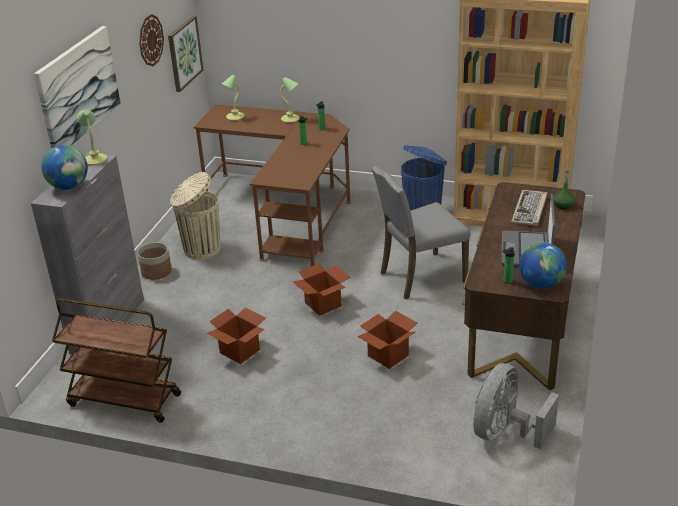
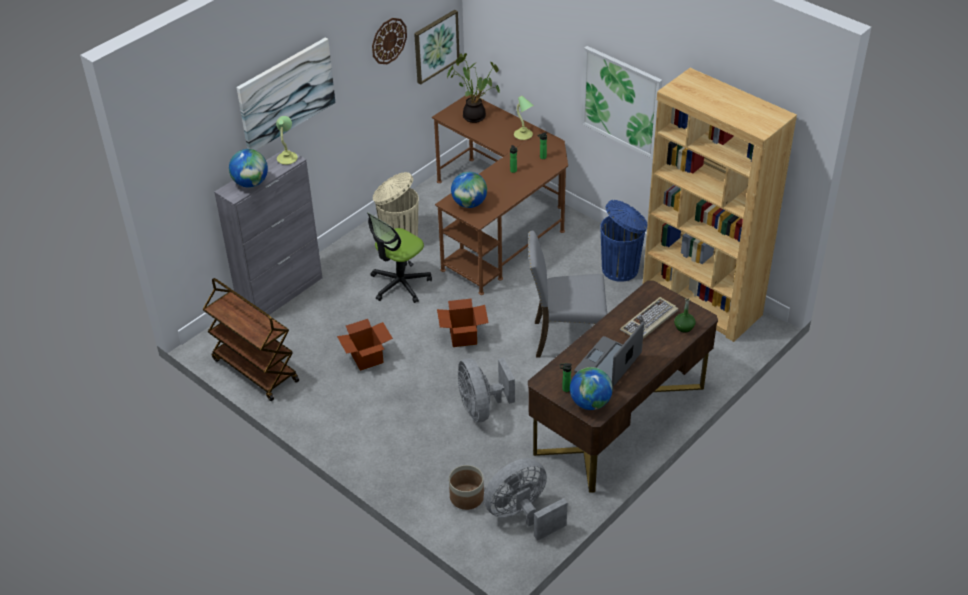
camera: 25 degrees right, 10 degrees up
planter [137,242,172,280] -> planter moved to [449,465,484,510]
table lamp [221,75,245,121] -> potted plant [447,53,500,123]
cardboard box [357,311,417,369] -> grey fan [458,358,515,422]
none -> office chair [367,212,432,303]
none -> globe [451,172,487,208]
none -> picture [581,46,662,159]

